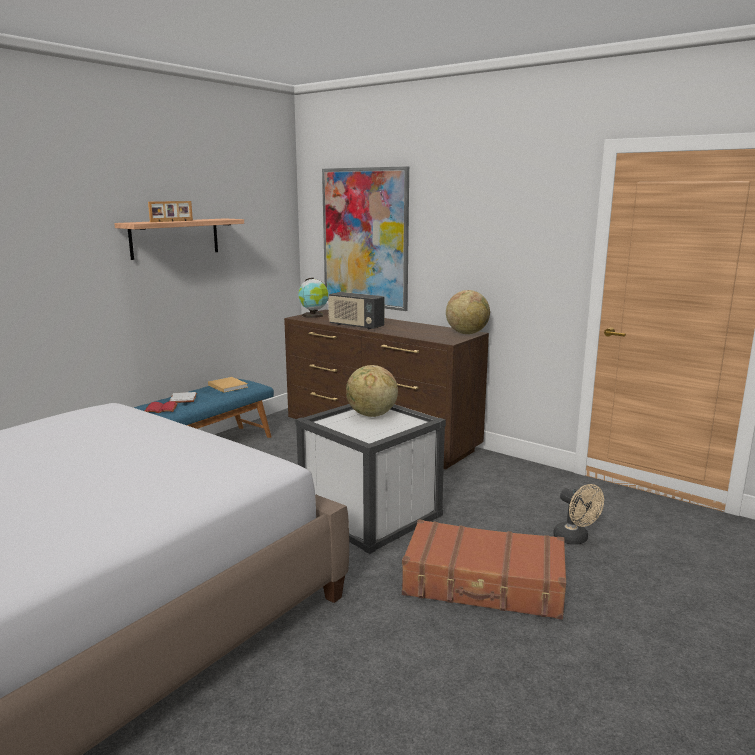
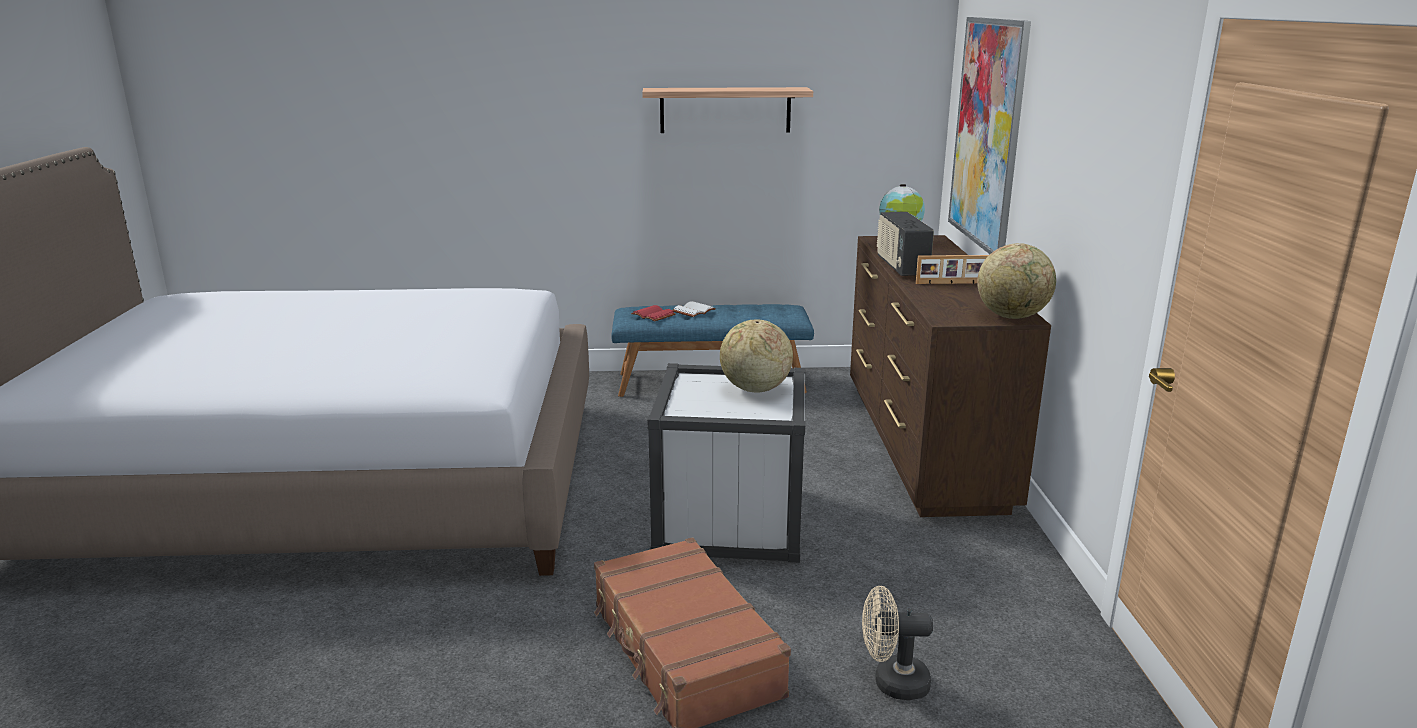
camera: 50 degrees right, 5 degrees up
picture frame [148,201,193,222] -> picture frame moved to [916,255,989,284]
beige book [208,377,248,393] -> none
beige fan [553,484,604,545] -> beige fan turned 75 degrees clockwise [862,586,933,700]

